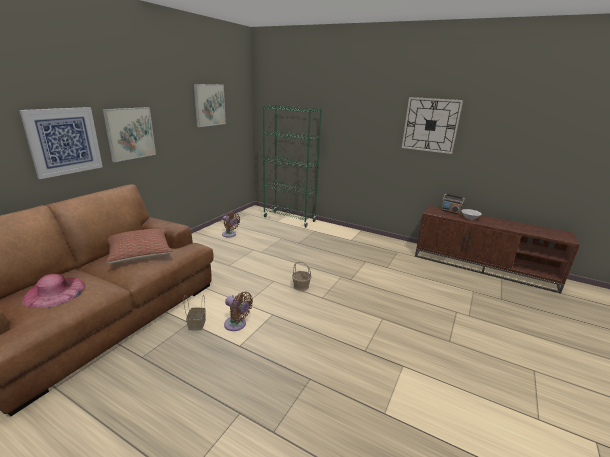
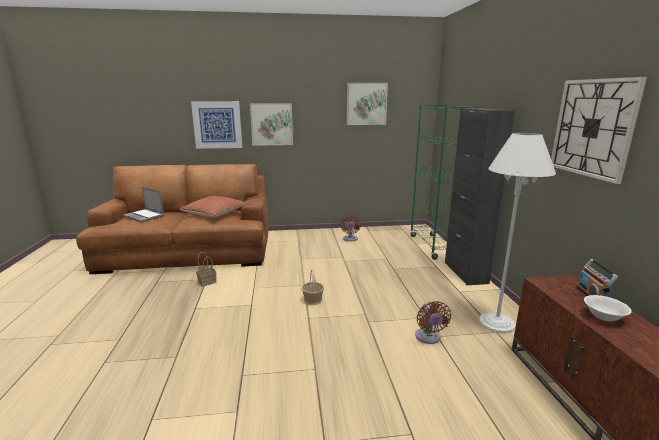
camera: 55 degrees right, 5 degrees down
pink hat [22,274,86,308] -> laptop [123,187,164,222]
brown fan [224,292,253,331] -> brown fan moved to [415,301,451,344]
none -> black cabinet [445,108,515,285]
none -> white floor lamp [479,133,556,334]

